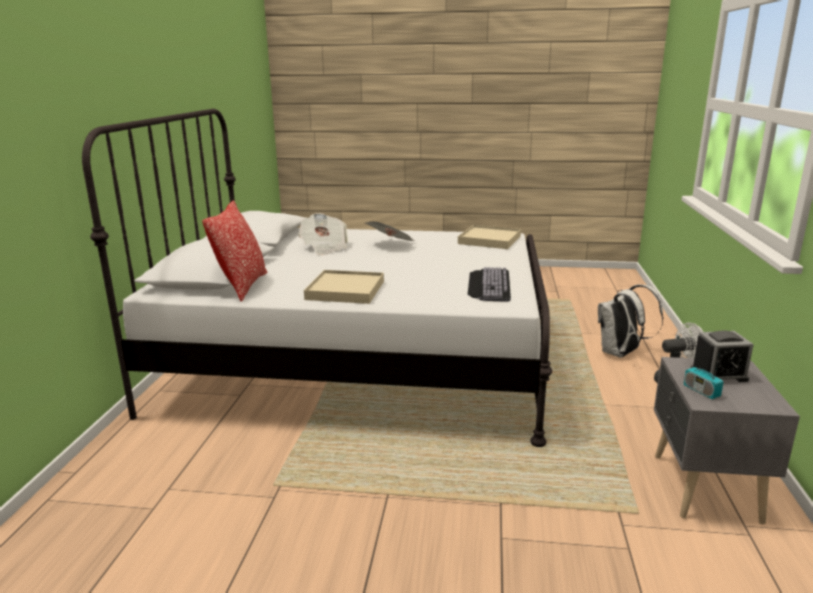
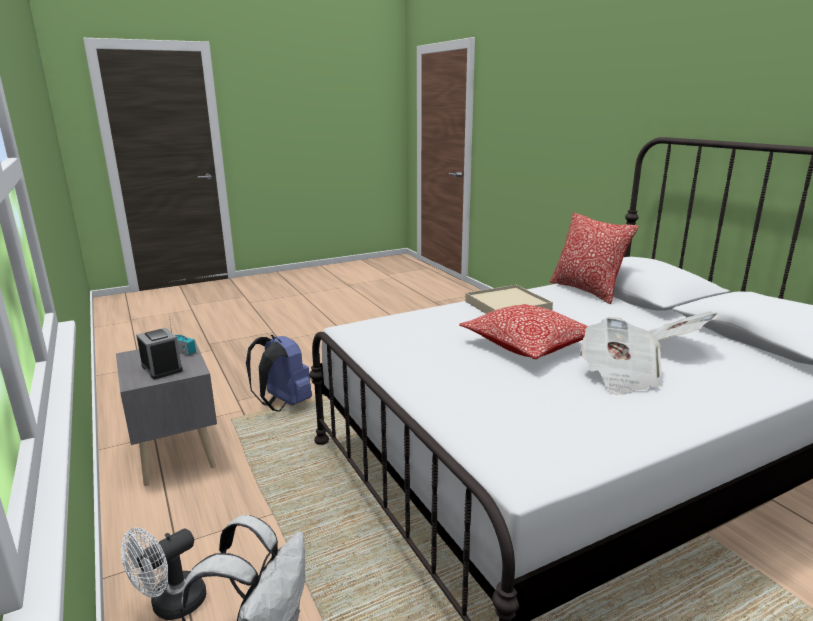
camera: 145 degrees right, 0 degrees up
beige tray [458,225,521,249] -> none
keyboard [468,267,511,302] -> none
alarm clock [691,330,754,382] -> alarm clock turned 90 degrees clockwise [136,328,183,379]
none -> blue backpack [246,335,312,411]
none -> pillow [459,304,588,359]

